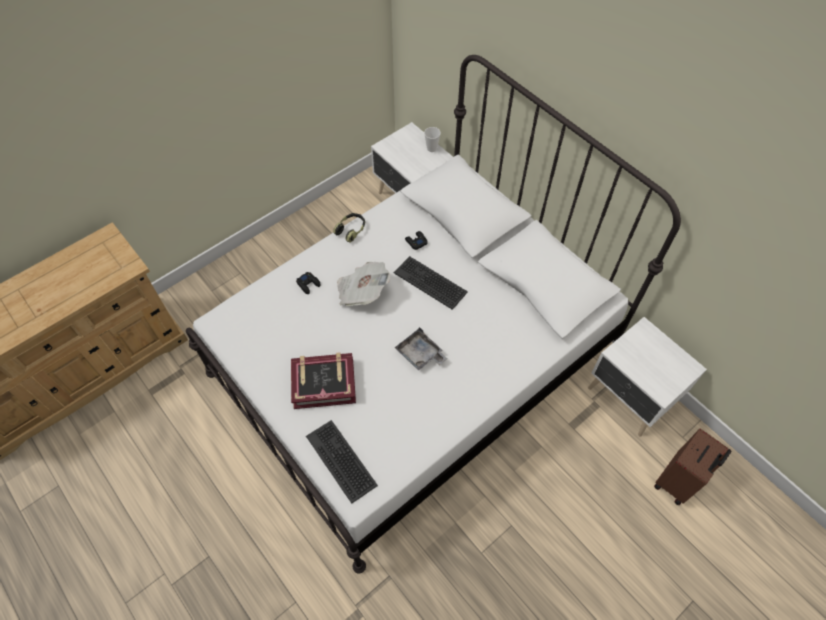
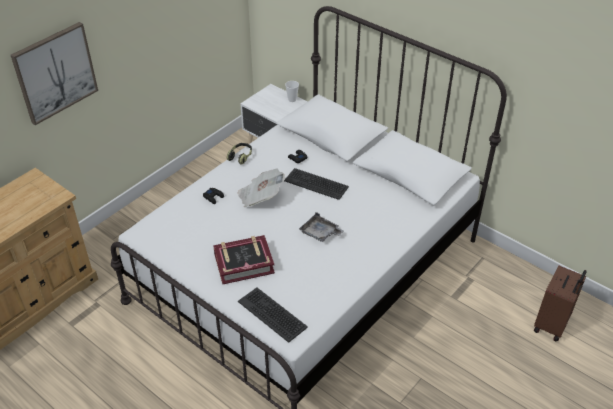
camera: 10 degrees left, 15 degrees down
white nightstand [588,317,707,436] -> none
none -> picture [11,22,98,125]

